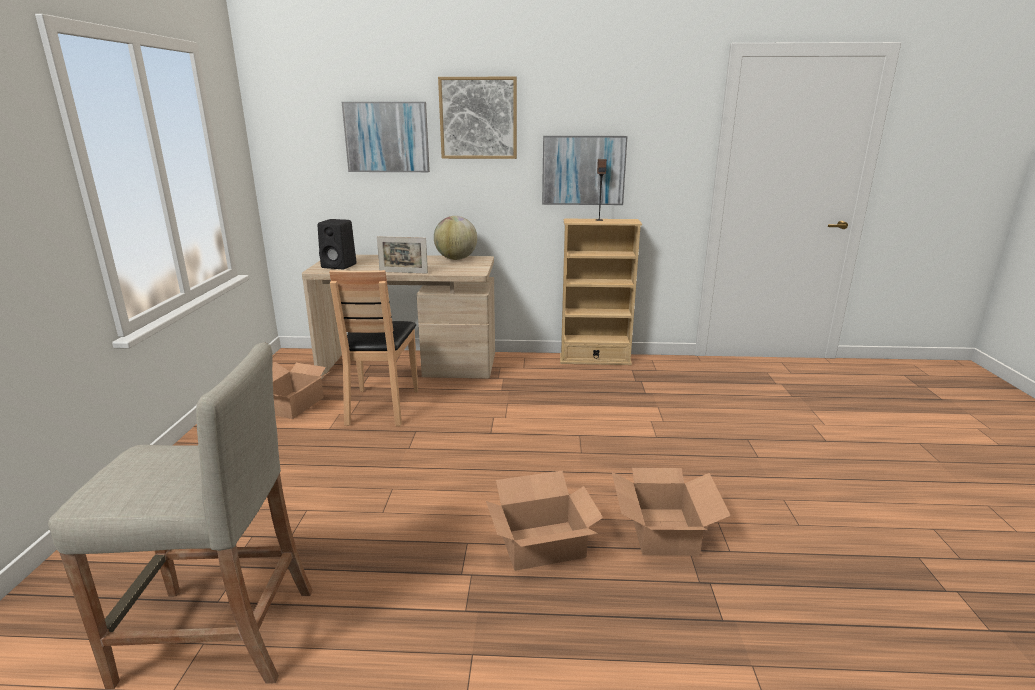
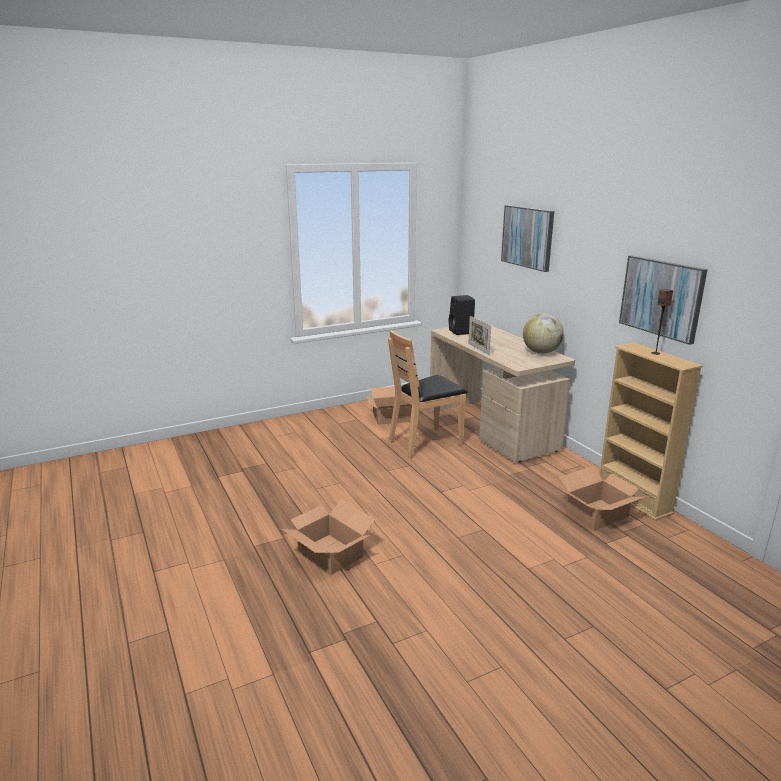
camera: 60 degrees right, 0 degrees up
beige stool [48,342,312,689] -> none
picture [438,77,517,159] -> none
cardboard box [611,468,731,556] -> cardboard box moved to [559,466,645,530]

